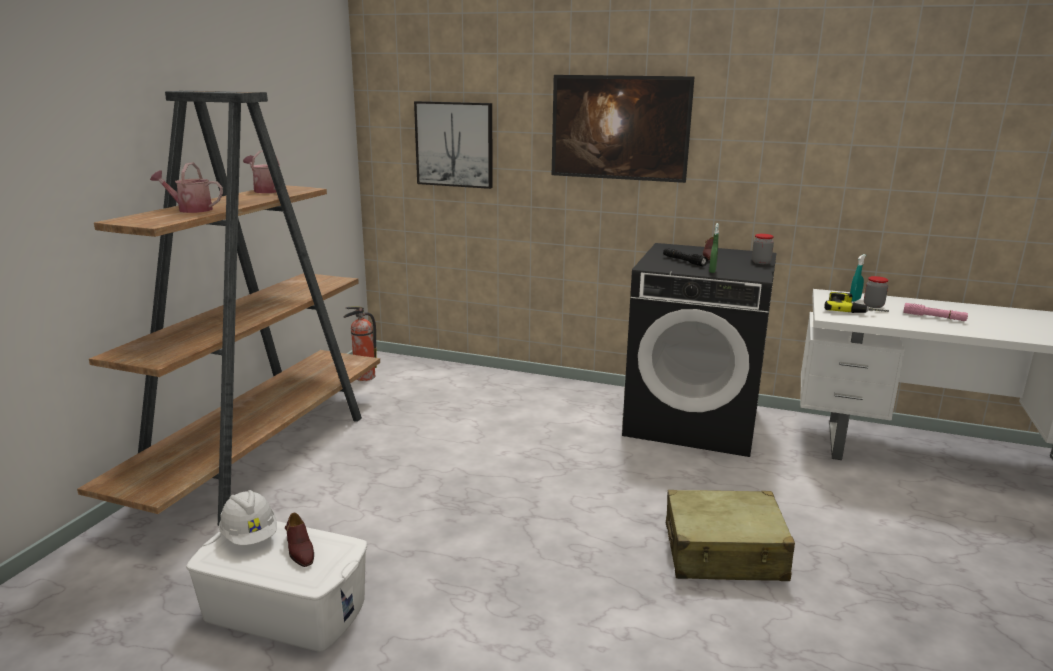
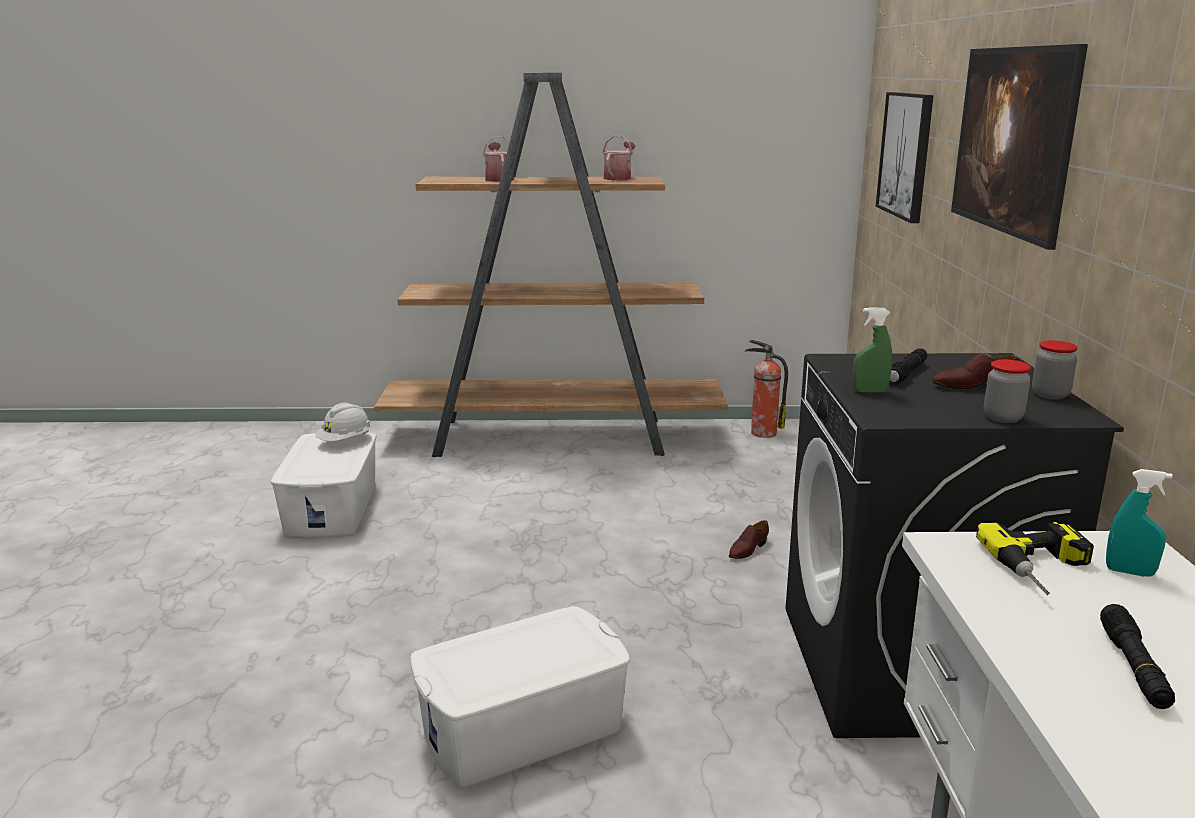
camera: 70 degrees right, 0 degrees up
brown shoe [285,513,314,567] -> brown shoe moved to [729,520,769,559]
beige suitcase [666,490,795,581] -> white storage box [410,606,630,788]
jar [864,276,889,308] -> jar moved to [1032,340,1078,400]
pink flashlight [903,303,968,321] -> black flashlight [1100,604,1175,709]

